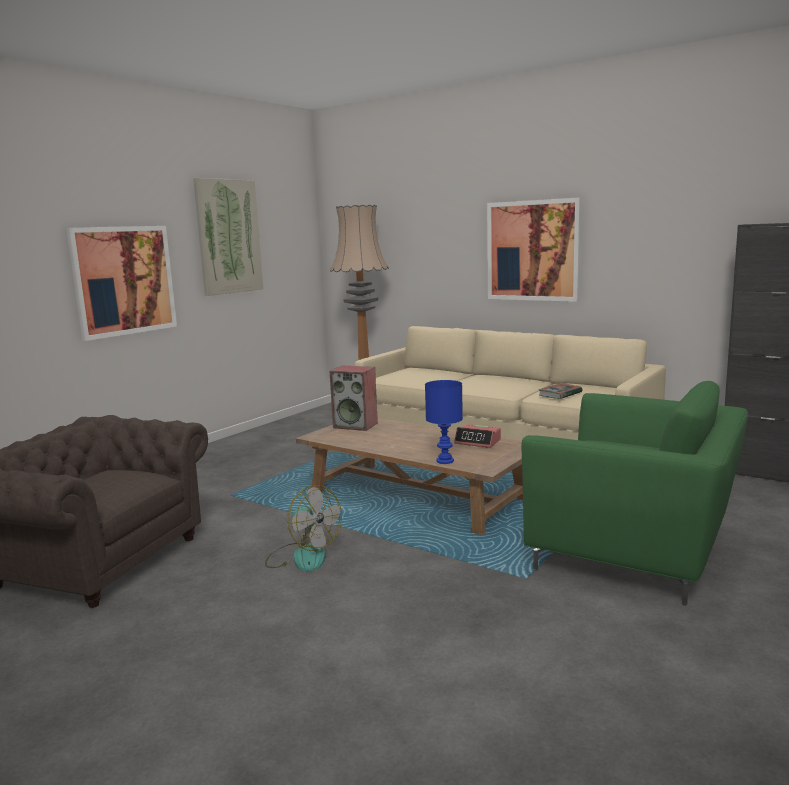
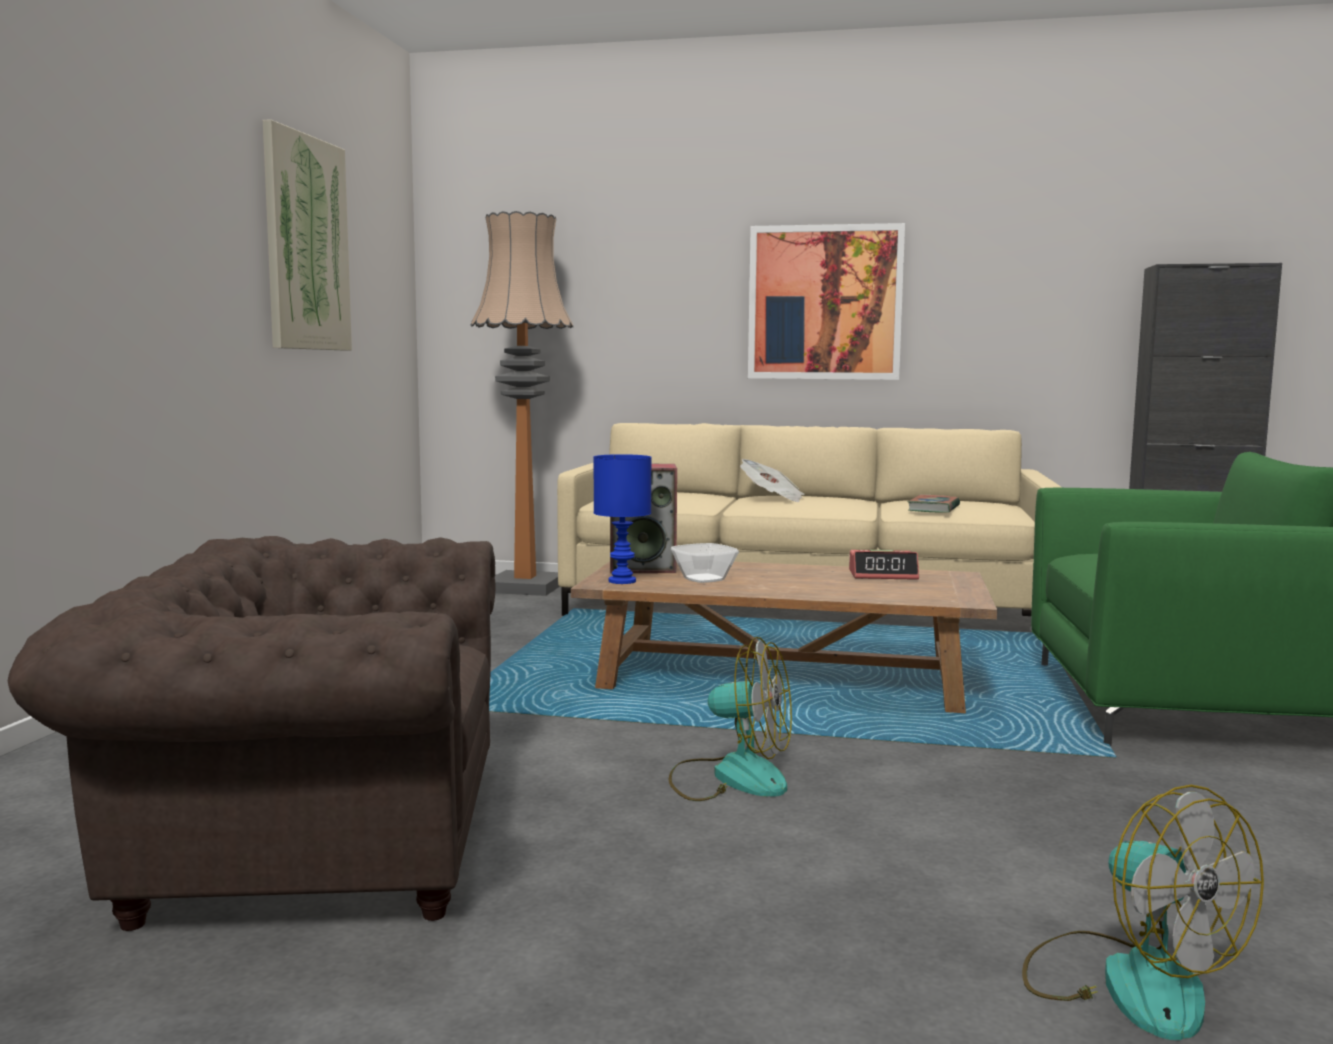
camera: 25 degrees left, 5 degrees down
picture [66,226,177,341] -> none
blue table lamp [425,380,463,464] -> blue table lamp moved to [594,454,651,584]
none -> bowl [671,543,739,583]
none -> newspaper [740,459,804,502]
none -> fan [1022,785,1264,1040]

